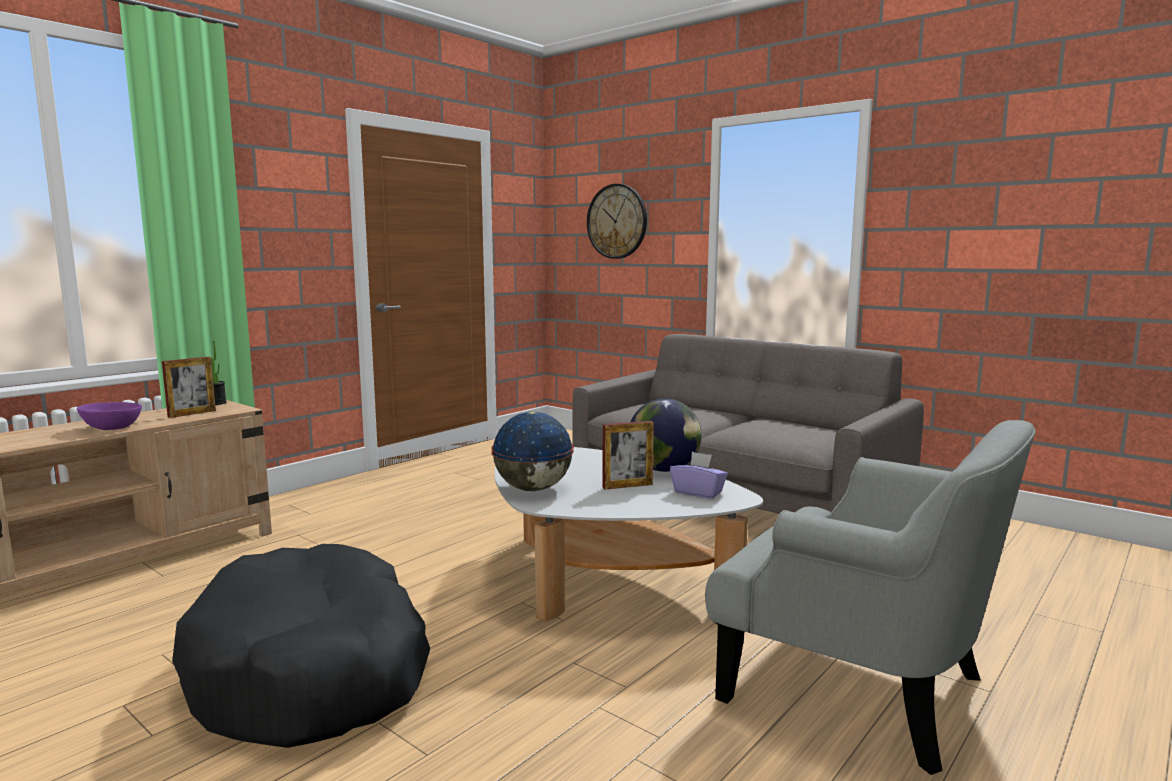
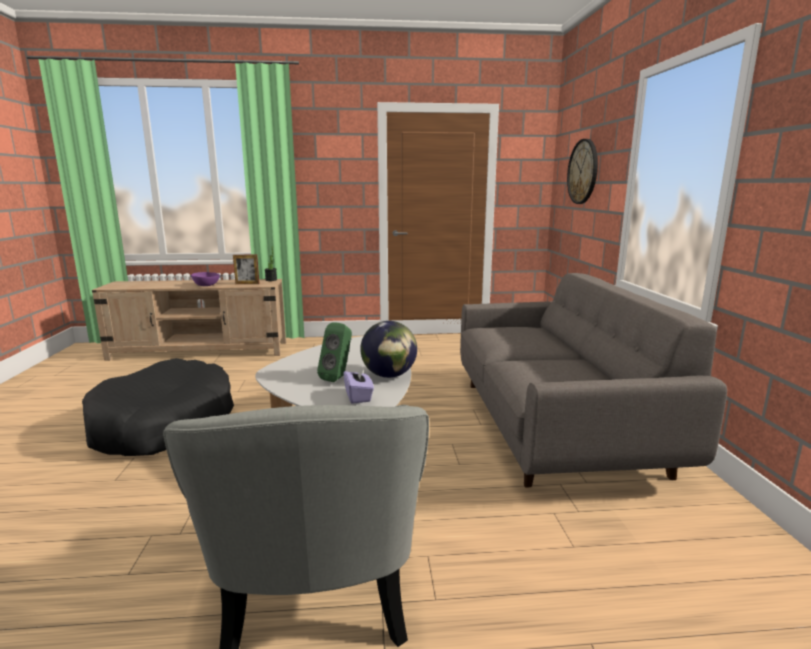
camera: 45 degrees right, 5 degrees up
globe [491,412,574,491] -> none
picture frame [602,421,654,490] -> green speaker [317,322,352,382]

